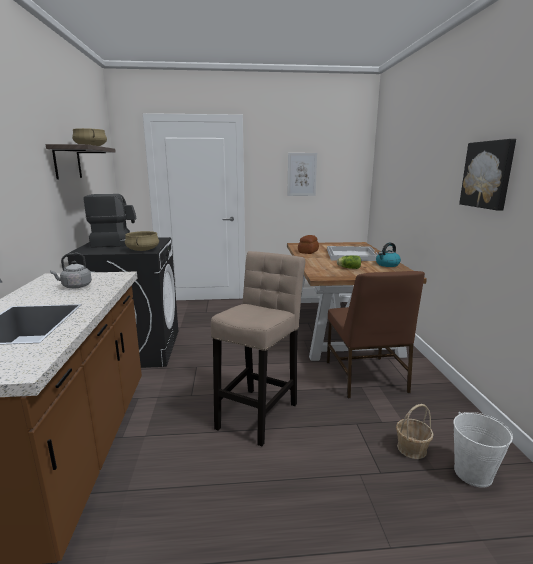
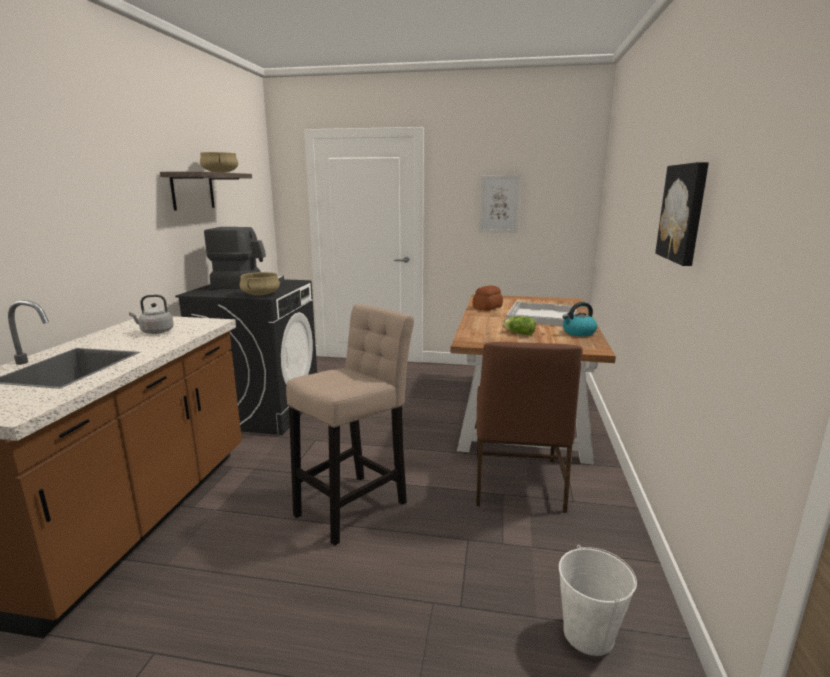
camera: 15 degrees right, 0 degrees up
basket [396,404,434,459] -> none

